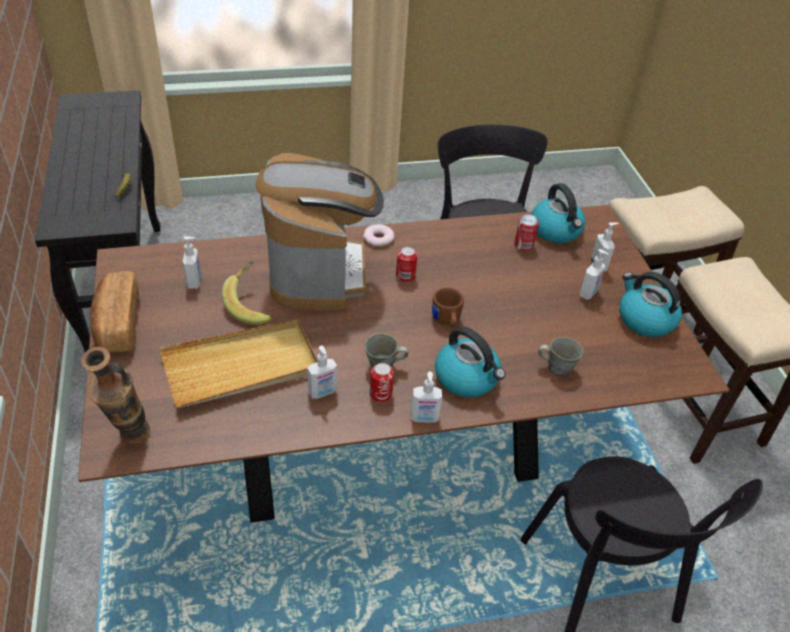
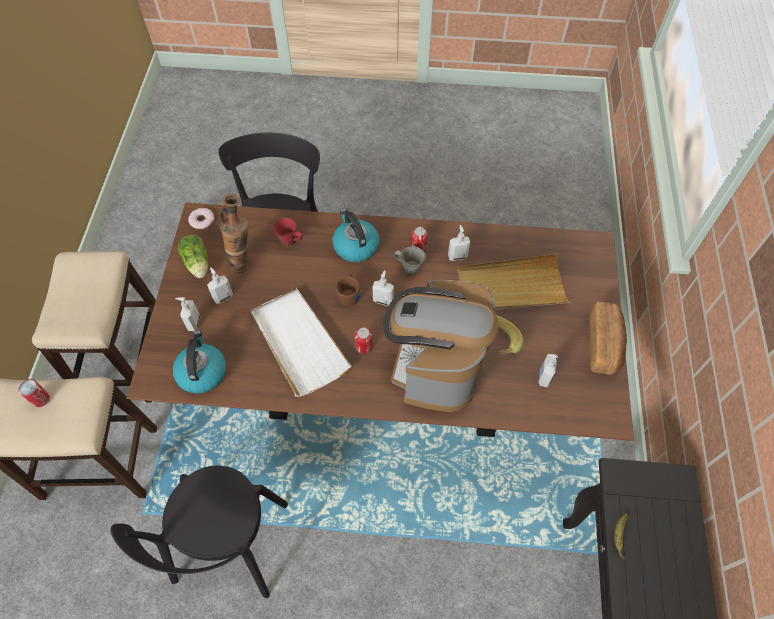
camera: 160 degrees left, 15 degrees up
vase [81,347,150,444] -> vase moved to [219,194,248,274]
donut [363,224,395,247] -> donut moved to [188,208,214,229]
soap dispenser [411,372,442,423] -> soap dispenser moved to [373,270,394,306]
can [514,214,539,251] -> can moved to [19,379,50,407]
grey mug [538,337,583,377] -> red mug [273,218,303,246]
kettle [619,272,682,337] -> lettuce [178,235,208,278]
none -> white tray [251,288,352,397]

